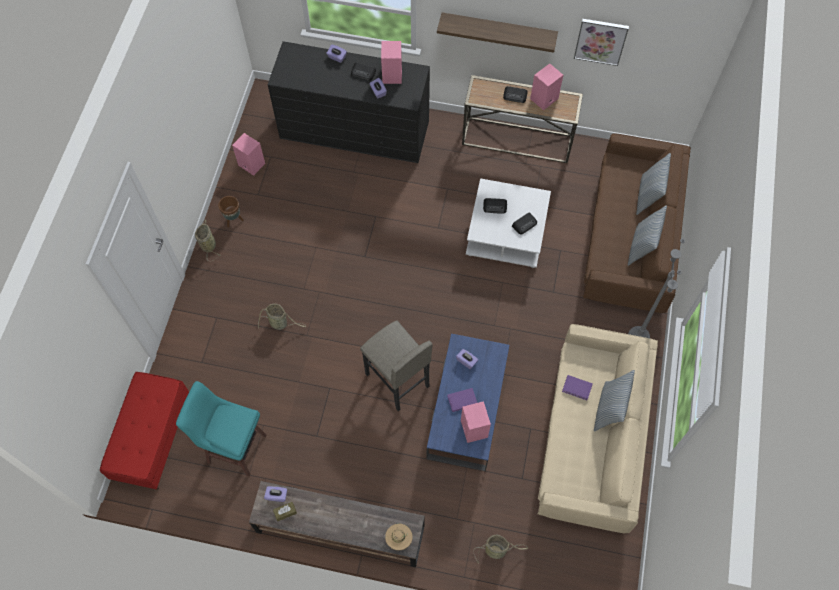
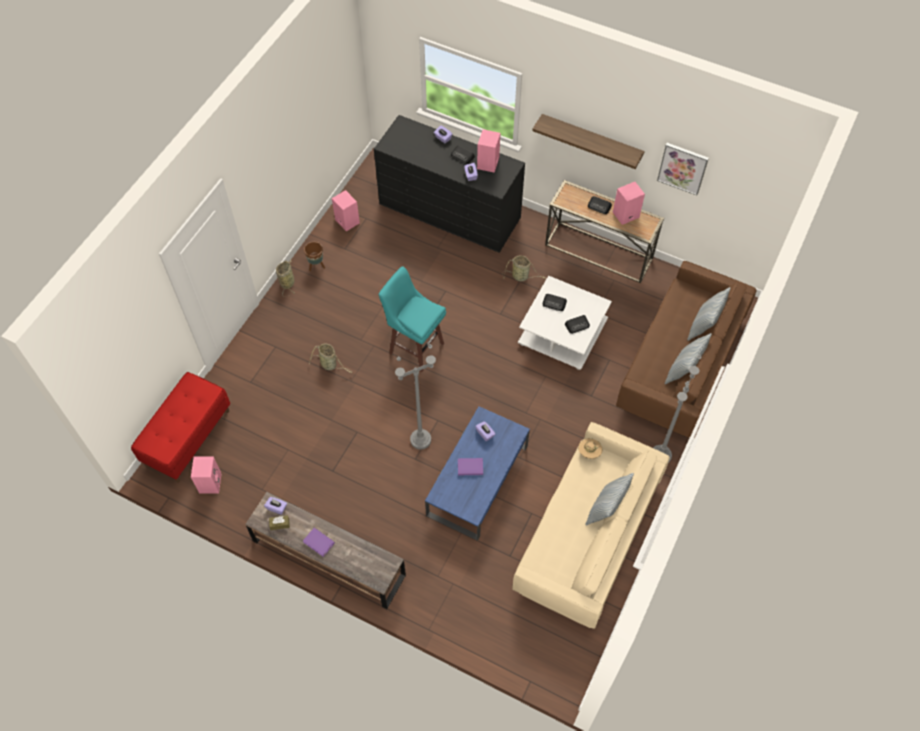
camera: 15 degrees right, 5 degrees down
turquoise stool [176,381,266,477] -> turquoise stool moved to [379,266,446,372]
grey stool [360,320,433,411] -> grey floor lamp [395,344,436,450]
beige hat [385,524,413,550] -> beige hat moved to [578,438,602,459]
pink speaker [461,401,491,443] -> pink speaker moved to [191,457,222,494]
basket [473,535,528,564] -> basket moved to [503,255,546,281]
purple book [562,375,593,400] -> purple book moved to [303,528,335,557]

